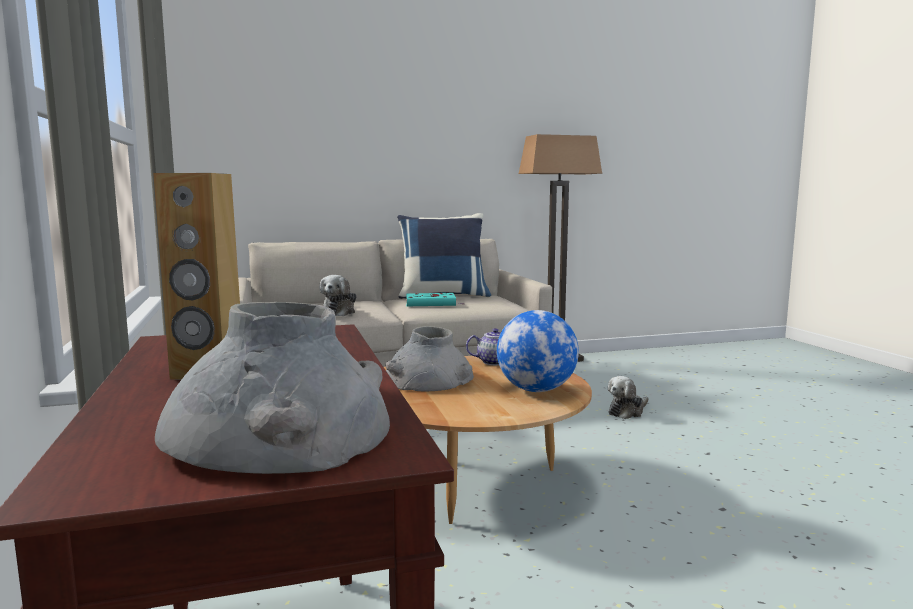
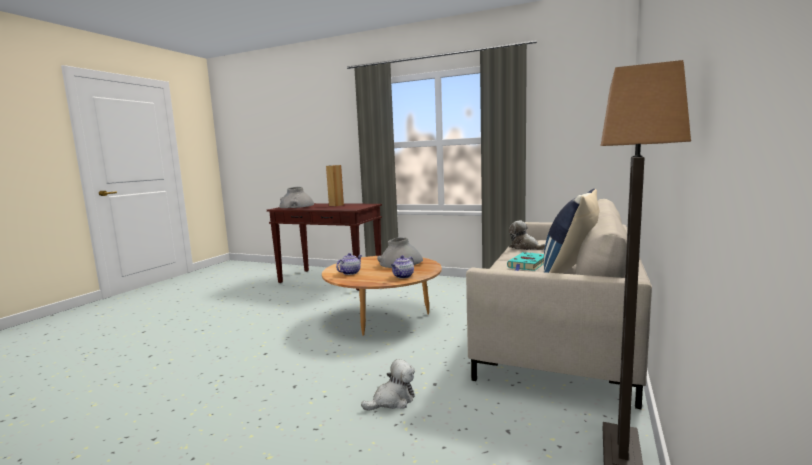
camera: 130 degrees right, 0 degrees up
globe [497,310,579,392] -> teapot [336,253,362,275]
plush toy [608,376,649,419] -> plush toy turned 60 degrees clockwise [361,359,415,411]

